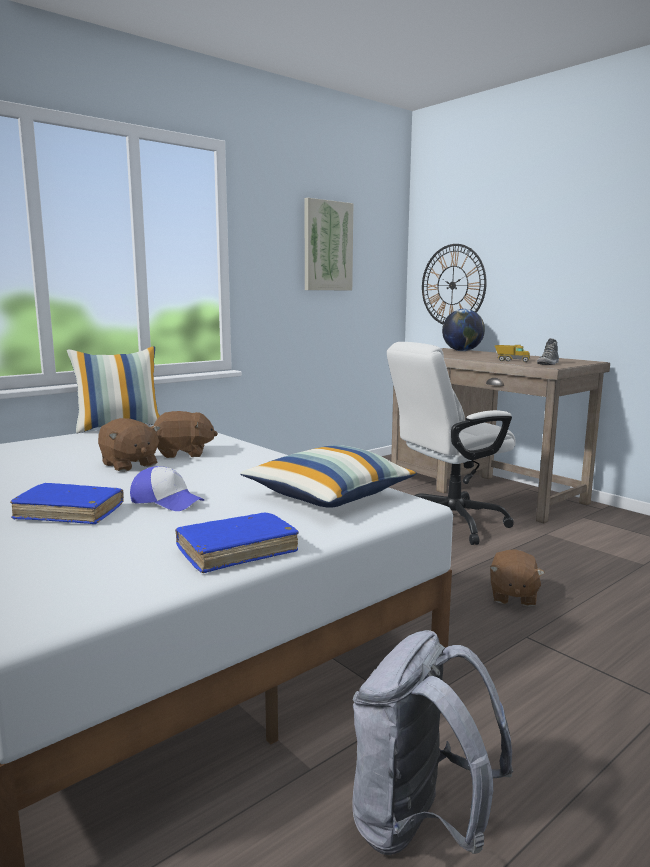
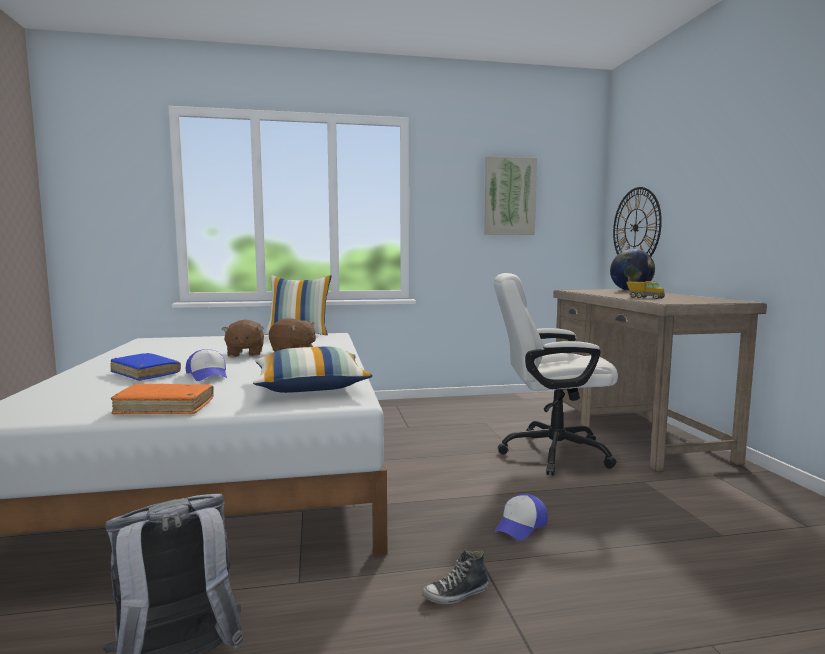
camera: 30 degrees right, 5 degrees down
blue book [175,513,299,573] -> orange book [111,383,214,415]
brown plush toy [490,549,545,607] -> cap [495,494,548,540]
shoe [537,338,559,365] -> shoe moved to [422,549,488,604]

